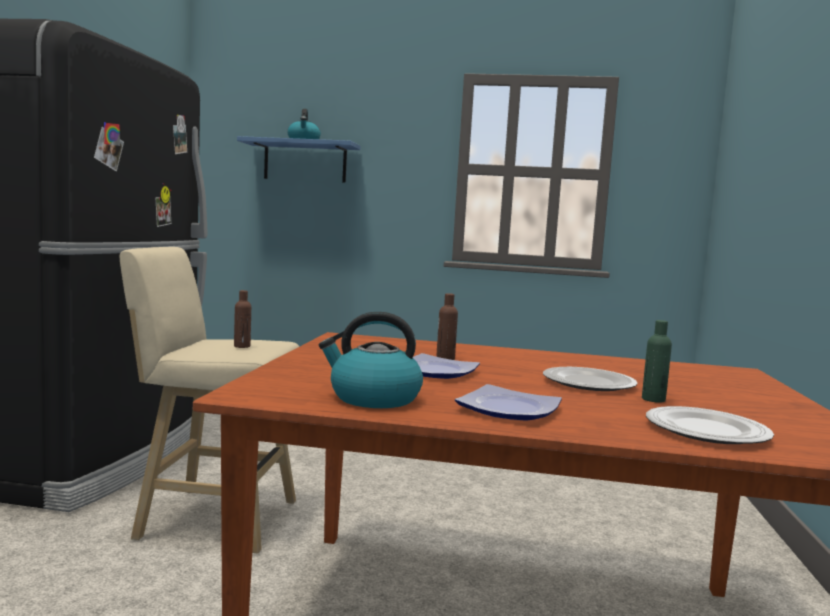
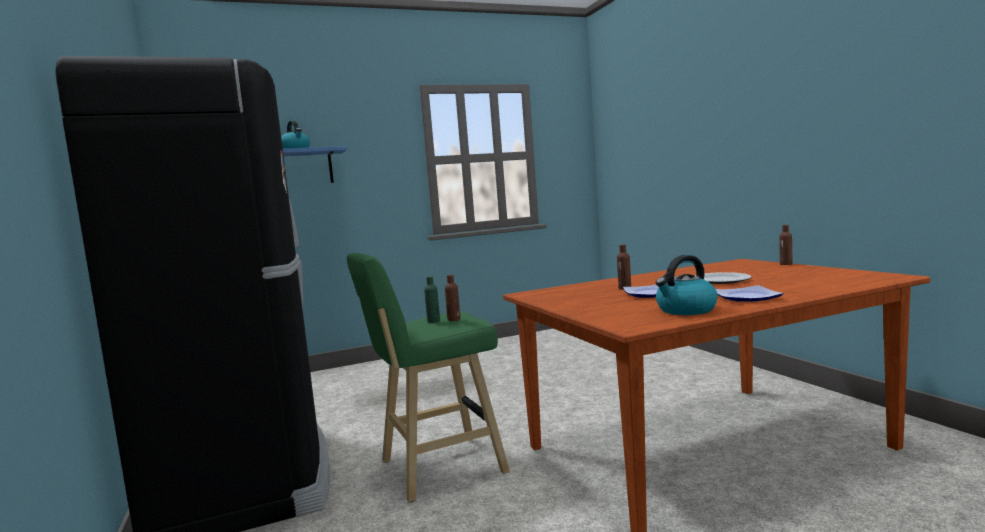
camera: 30 degrees left, 0 degrees up
beige stool [120,247,299,554] -> green stool [347,253,510,503]
green bottle [642,320,672,403] -> green bottle moved to [424,276,440,323]
plate [646,406,774,444] -> none
none -> brown bottle [779,225,792,265]

